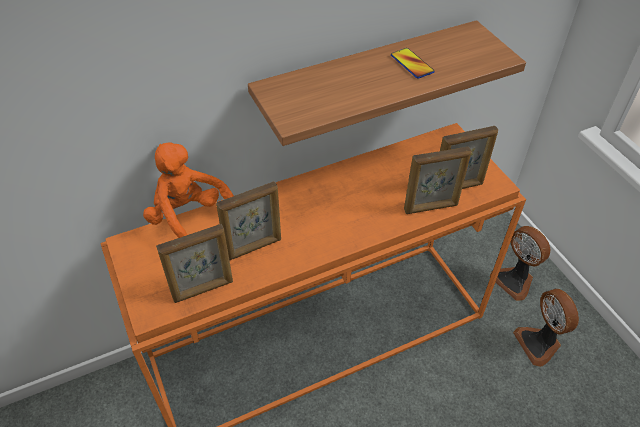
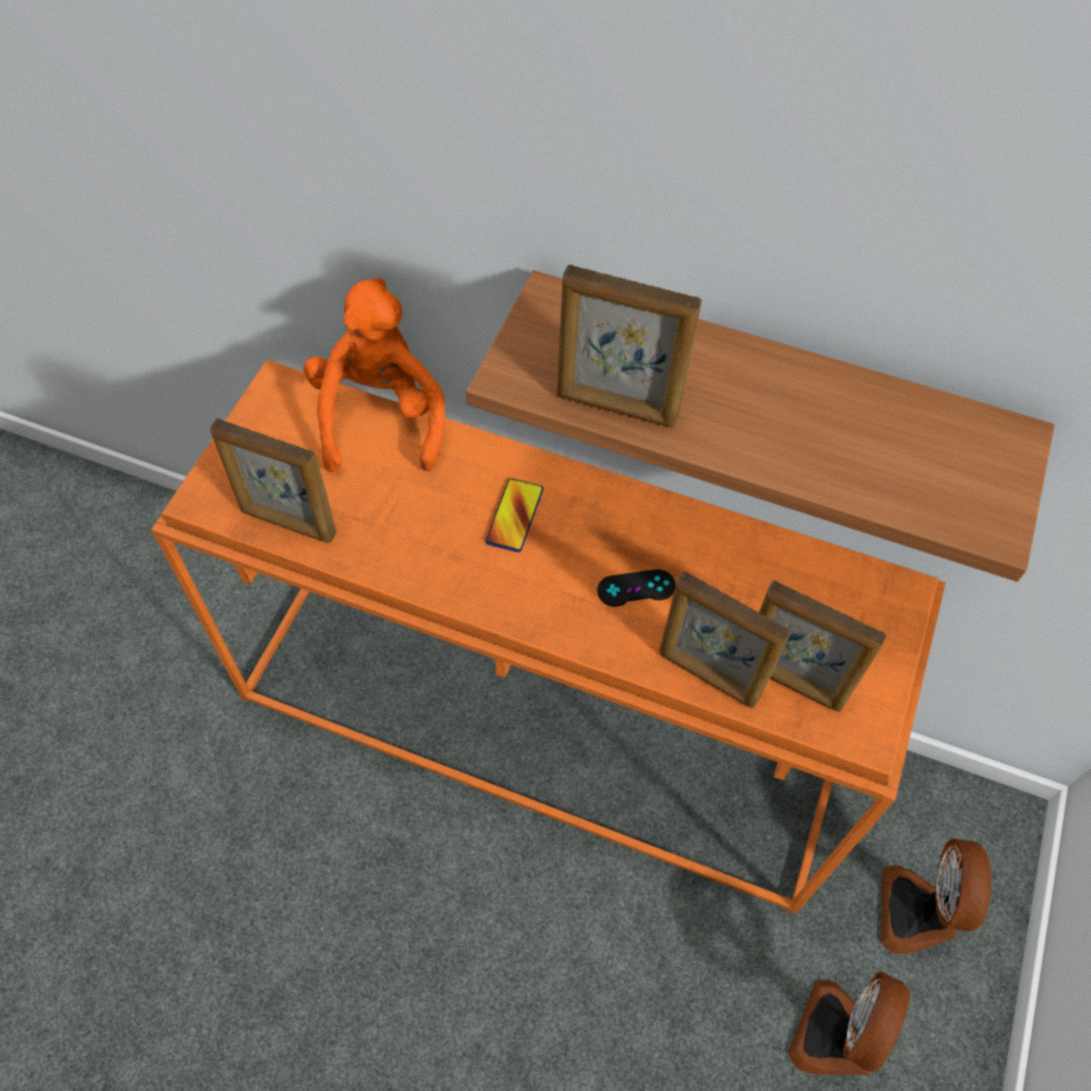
camera: 45 degrees right, 10 degrees up
picture frame [216,181,281,260] -> picture frame moved to [557,265,702,428]
phone [391,48,435,79] -> phone moved to [485,478,543,552]
none -> black game controller [597,569,676,607]

